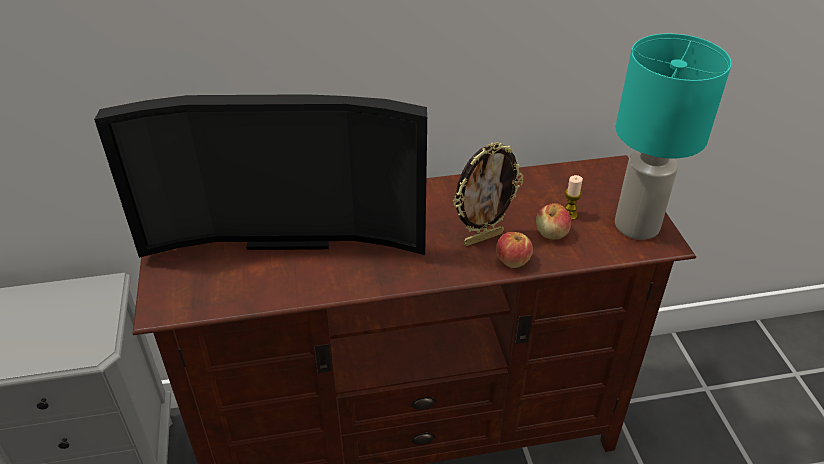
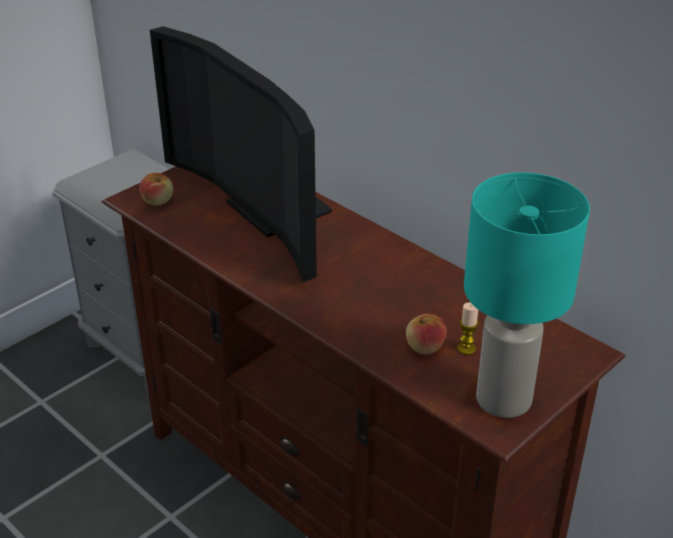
camera: 55 degrees right, 5 degrees down
picture frame [453,142,523,246] -> none
apple [496,232,533,268] -> apple moved to [139,173,173,206]

